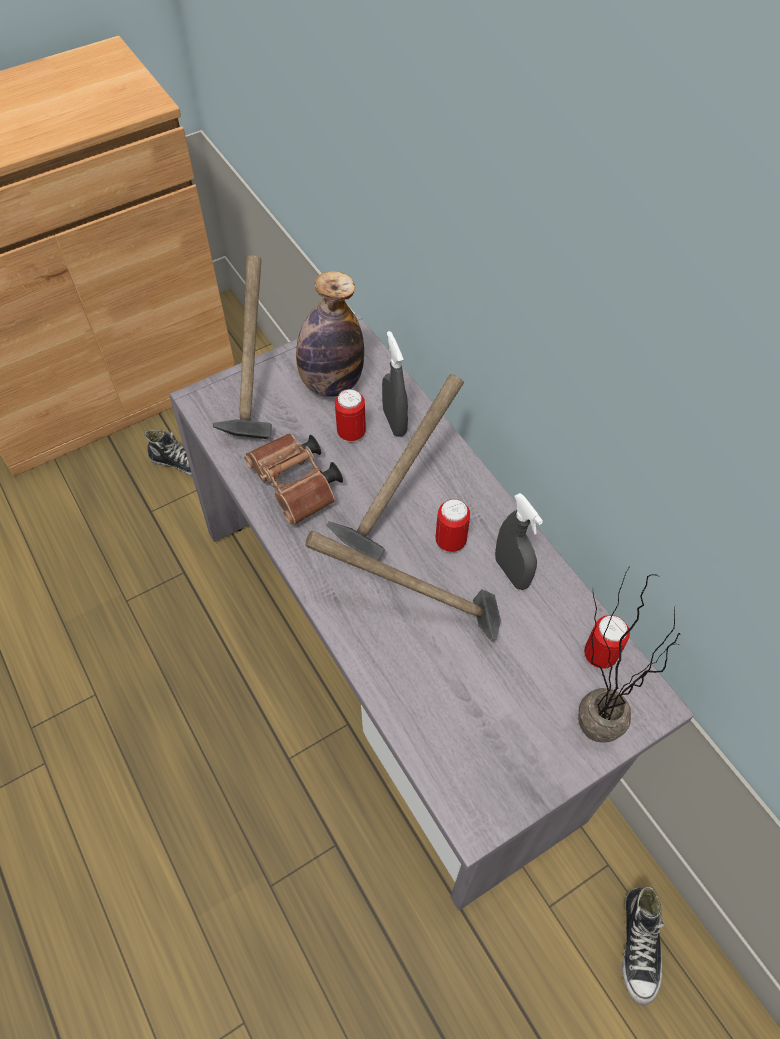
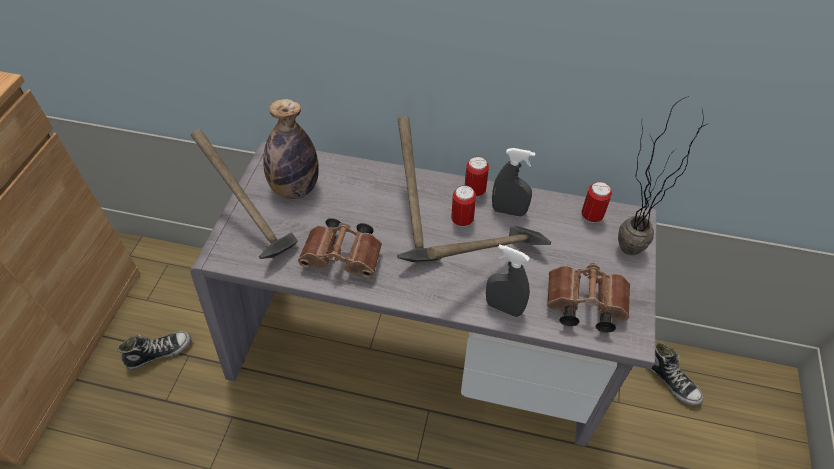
camera: 45 degrees left, 5 degrees down
can [335,389,366,442] -> can moved to [465,156,489,198]
grey spray bottle [382,331,408,437] -> grey spray bottle moved to [486,244,530,317]
none -> brown binoculars [547,263,630,332]

